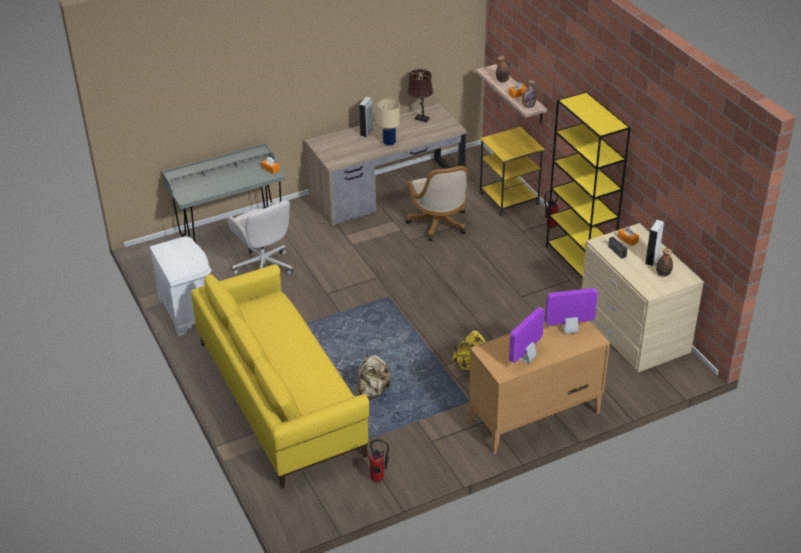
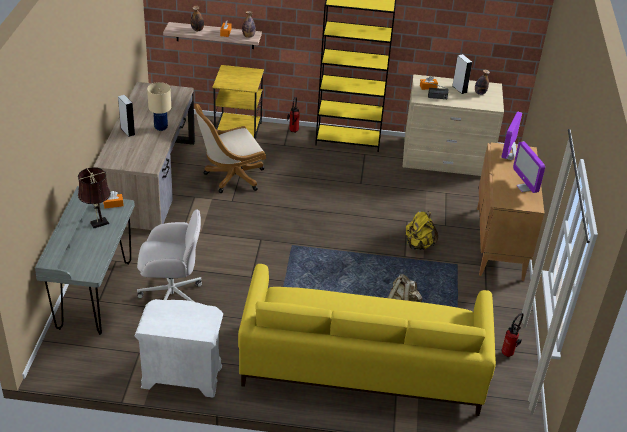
camera: 60 degrees left, 0 degrees up
office chair [406,166,467,241] -> office chair turned 135 degrees clockwise [194,104,266,193]
brown table lamp [407,69,433,122] -> brown table lamp moved to [78,167,111,228]

